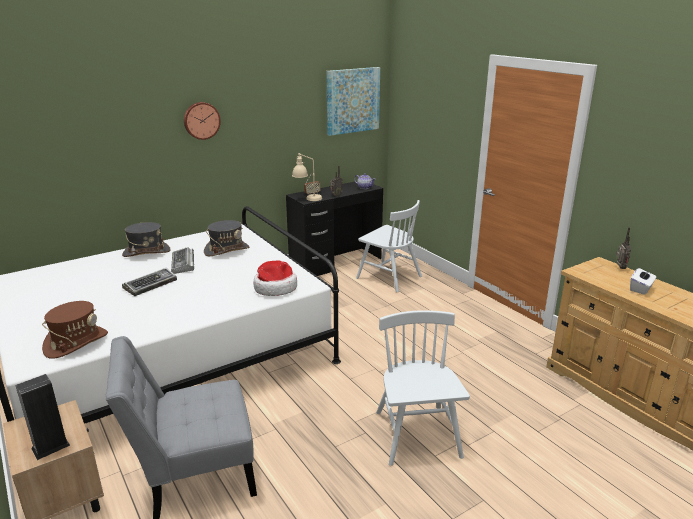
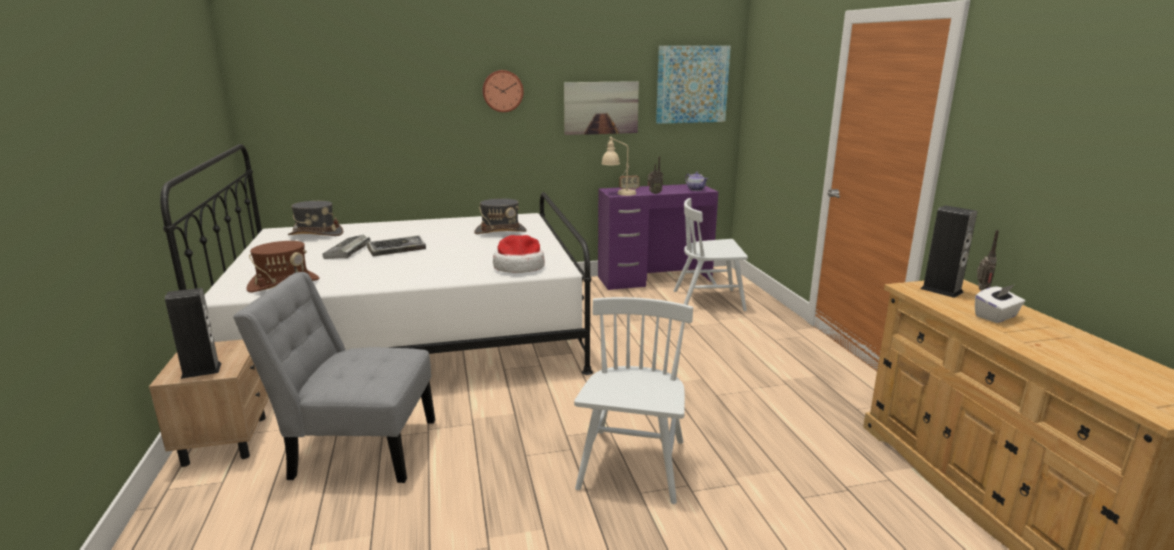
camera: 20 degrees right, 5 degrees down
grey hat [122,222,171,257] -> grey hat moved to [288,201,343,236]
keyboard [171,247,194,274] -> keyboard moved to [323,235,371,259]
black desk [286,181,383,276] -> purple desk [598,184,718,290]
white chair [356,200,422,292] -> white chair turned 120 degrees clockwise [674,198,748,311]
none -> picture [564,81,639,135]
none -> speaker [920,205,977,298]

